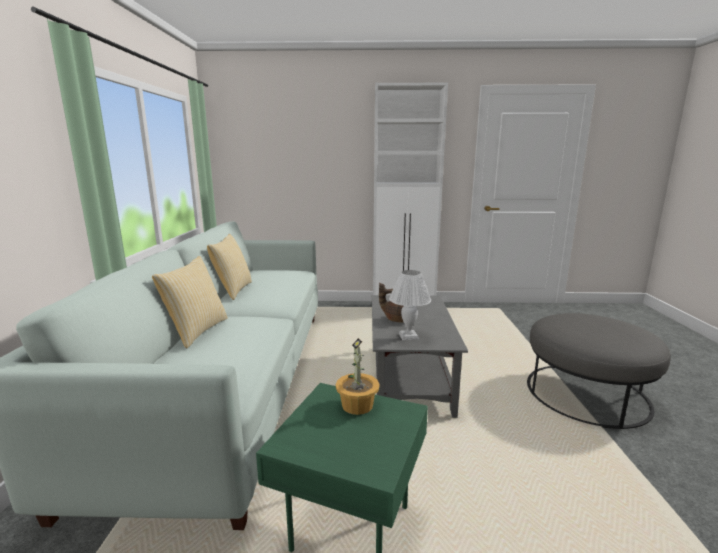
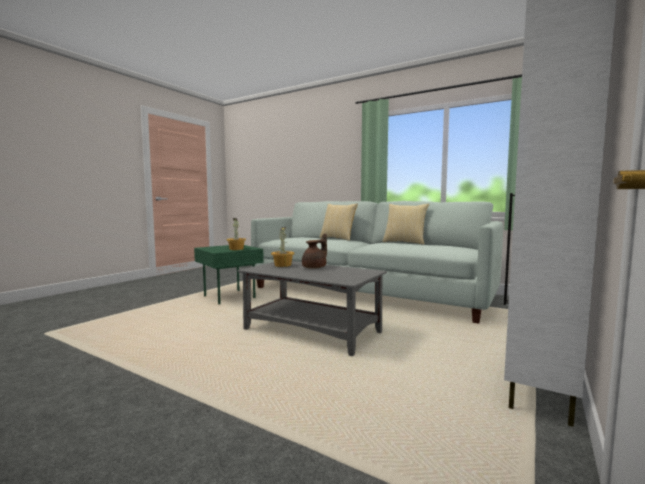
camera: 120 degrees right, 10 degrees down
white table lamp [389,270,431,341] -> potted plant [271,227,294,267]
grey ottoman [527,313,671,429] -> none

